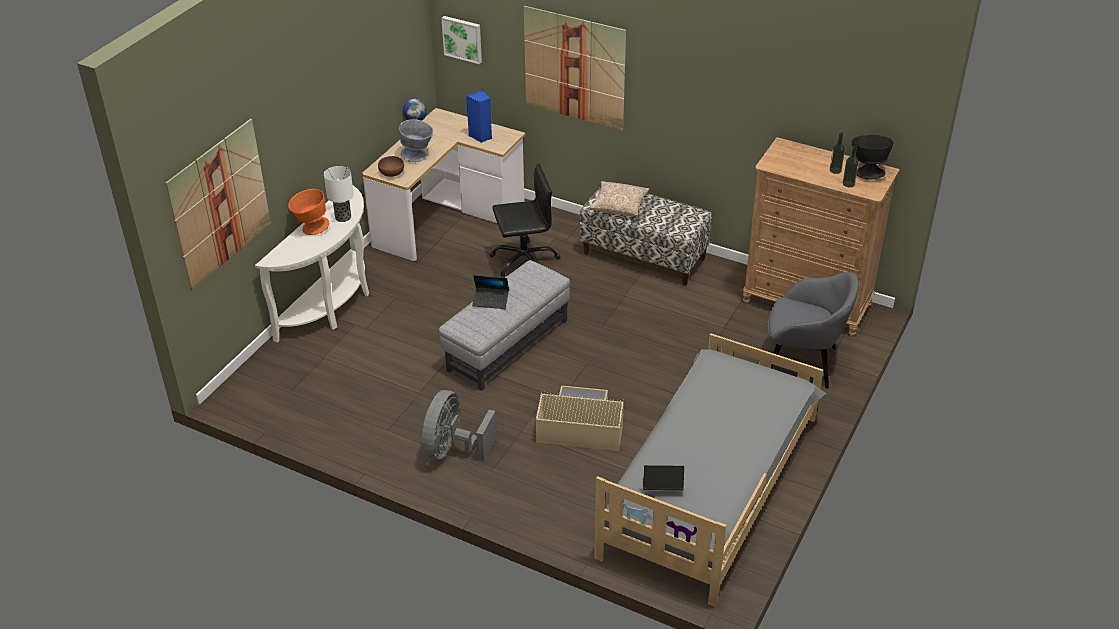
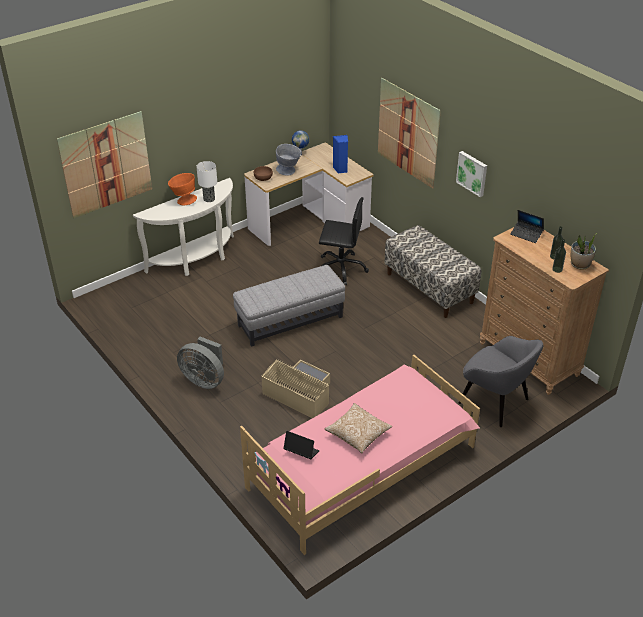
camera: 25 degrees right, 0 degrees up
grey fan [422,390,497,460] -> grey fan turned 105 degrees counterclockwise [177,337,224,389]
picture [441,16,482,64] -> picture moved to [456,151,487,197]
laptop [472,275,509,309] -> laptop moved to [510,210,544,243]
pillow [589,181,650,216] -> pillow moved to [324,403,392,453]
grey bed [594,333,826,607] -> pink bed [240,355,480,555]
black bowl [851,134,893,179] -> potted plant [570,233,597,270]

